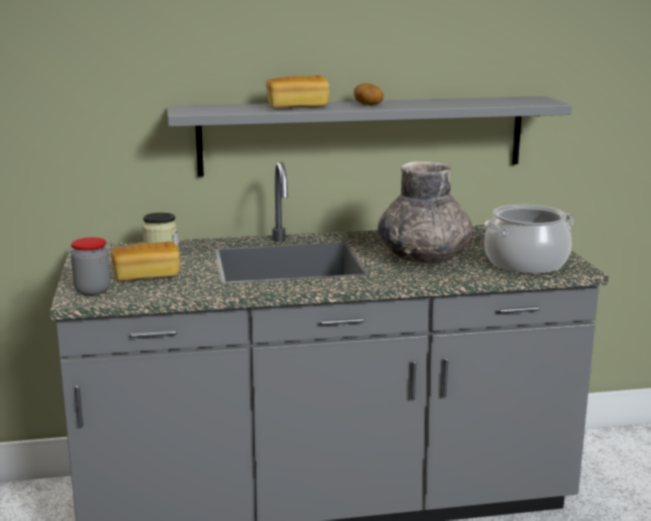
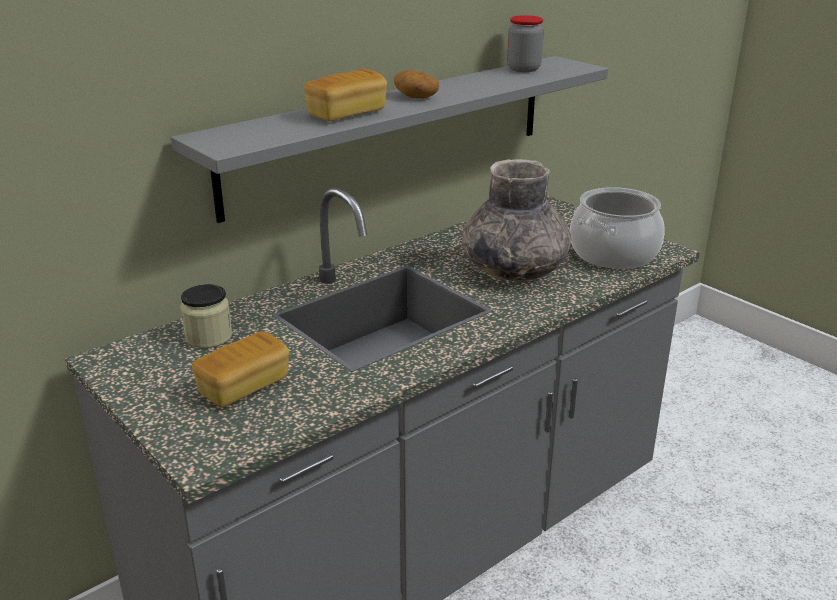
camera: 30 degrees left, 10 degrees up
jar [71,237,110,296] -> jar moved to [507,15,544,72]

